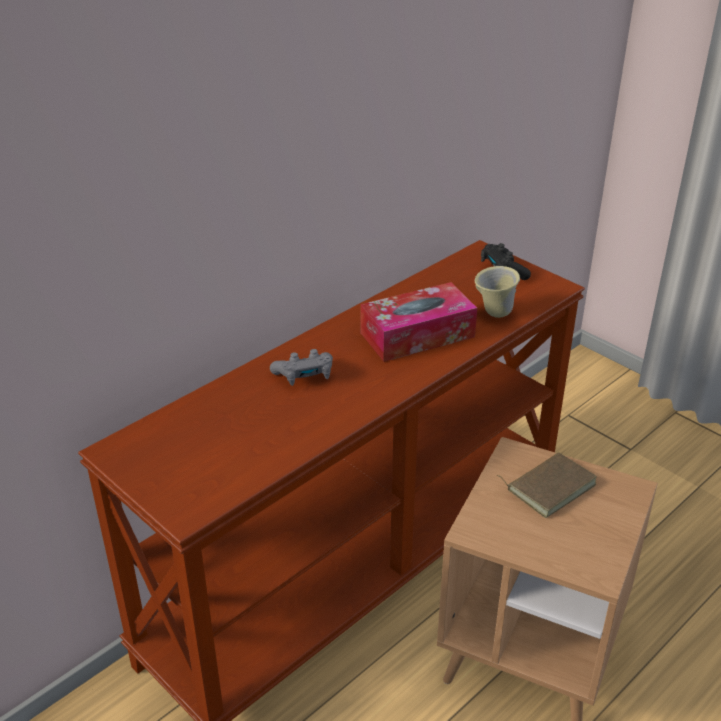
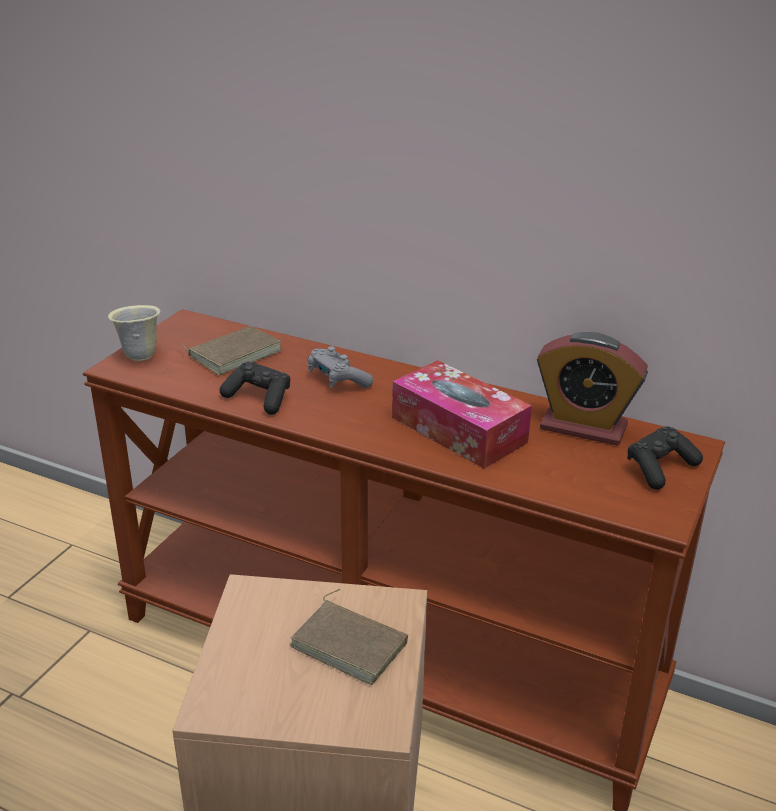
camera: 70 degrees right, 5 degrees down
beige mug [475,266,520,318] -> beige mug moved to [108,305,160,361]
none -> brown book [179,326,281,375]
none -> black game controller [219,362,290,415]
none -> alarm clock [537,332,648,446]

